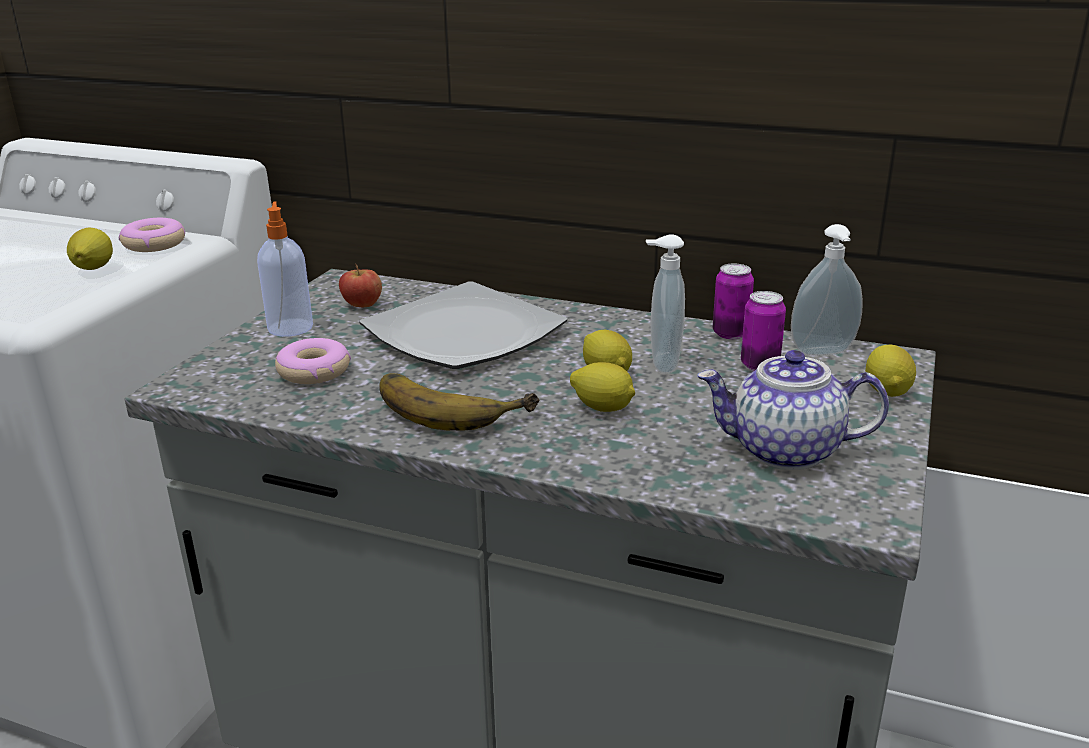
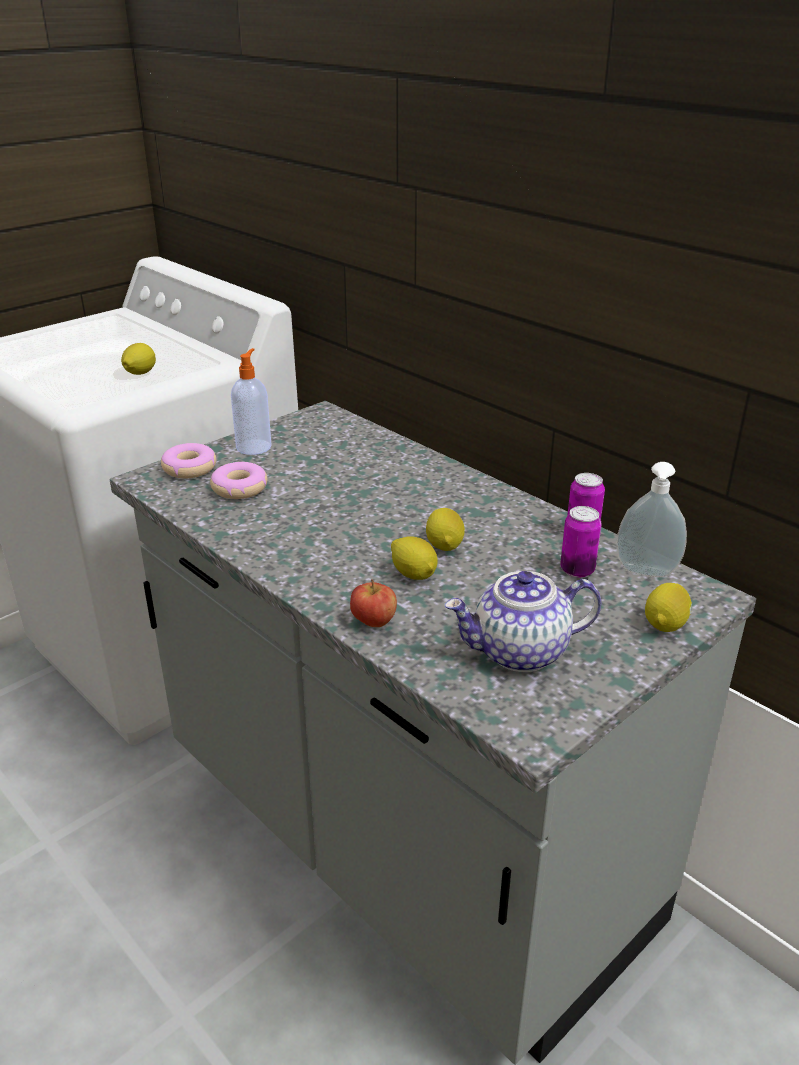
camera: 25 degrees right, 5 degrees up
donut [119,218,185,252] -> donut moved to [161,443,216,478]
apple [339,264,382,307] -> apple moved to [350,579,397,627]
plate [359,281,567,369] -> none
banana [379,373,540,431] -> none
soap dispenser [646,234,685,374] -> none
teapot [697,350,889,470] -> teapot turned 45 degrees counterclockwise [445,571,601,672]

